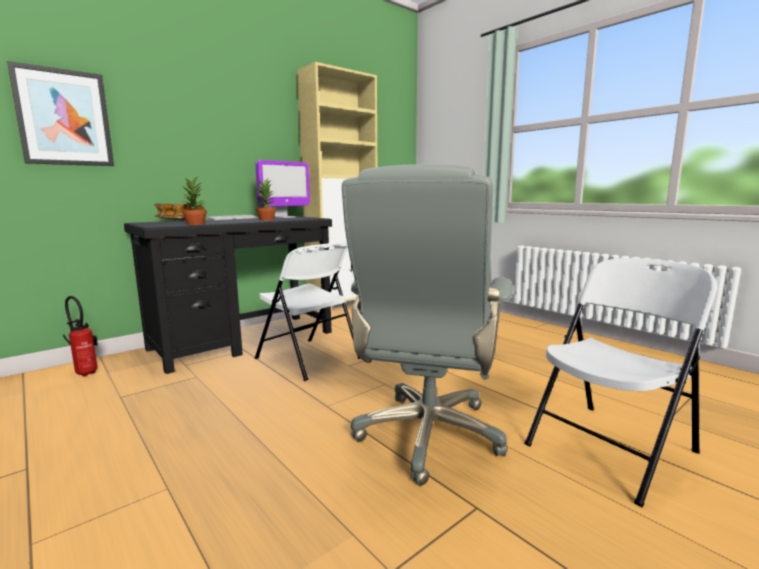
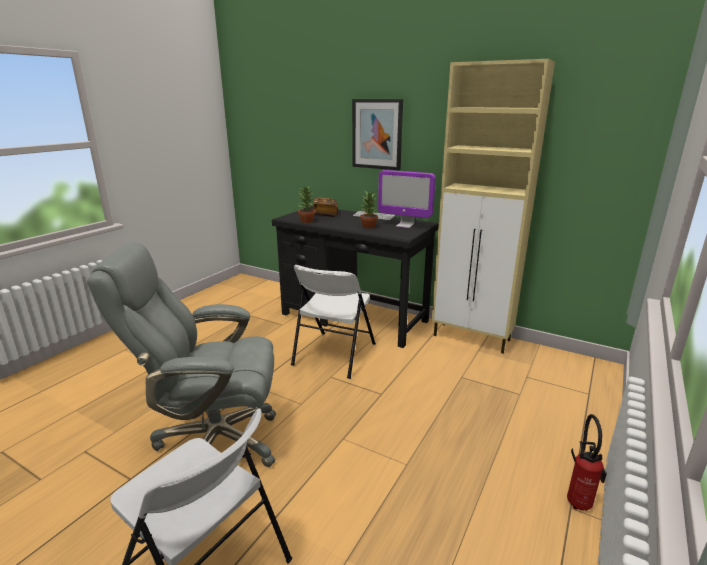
camera: 70 degrees right, 10 degrees up
picture [7,61,114,166] -> picture moved to [352,99,403,170]
fire extinguisher [63,296,98,377] -> fire extinguisher moved to [567,414,607,511]

